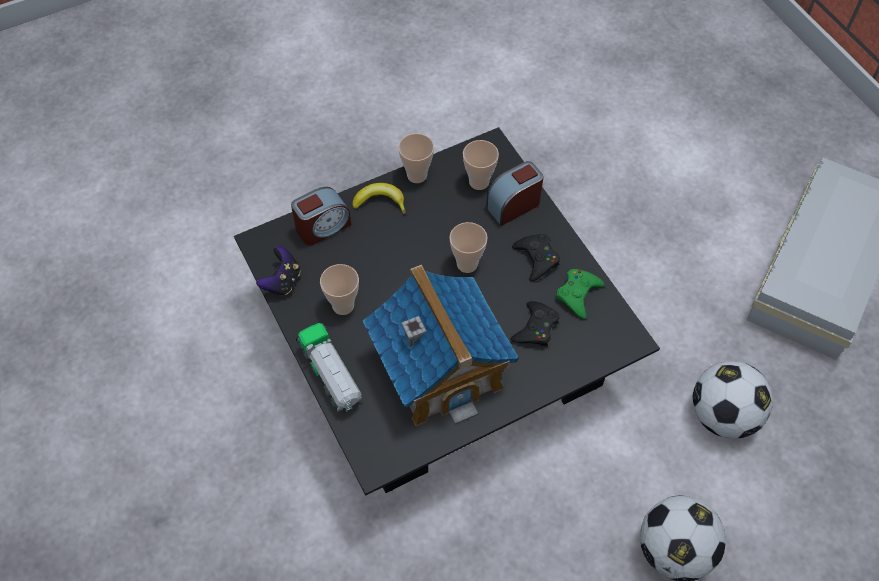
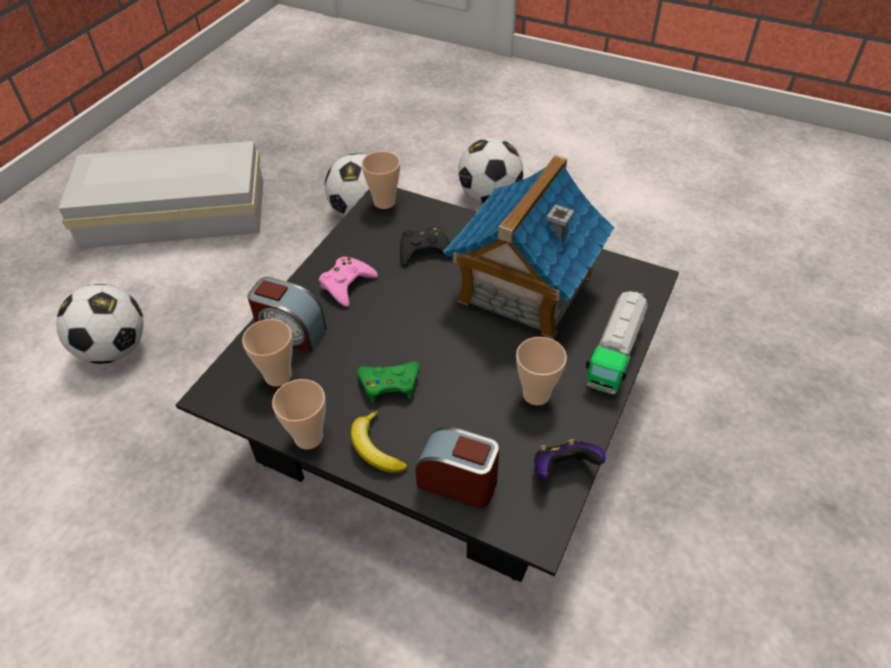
camera: 125 degrees left, 10 degrees down
cup [449,222,488,273] -> cup moved to [361,151,400,209]
black game controller [512,234,560,282] -> pink game controller [319,257,378,307]
green game controller [556,269,604,319] -> green game controller moved to [357,361,419,402]
none -> football [56,284,144,364]

